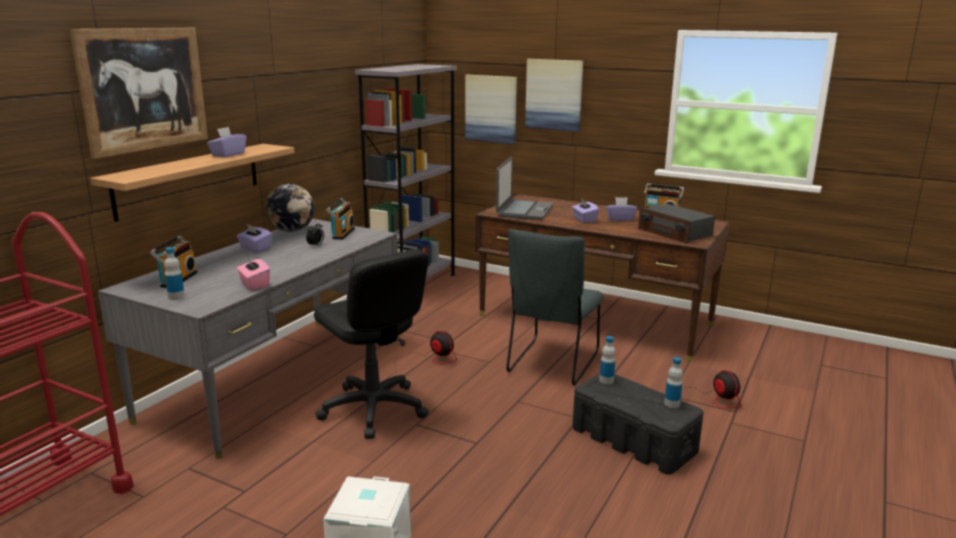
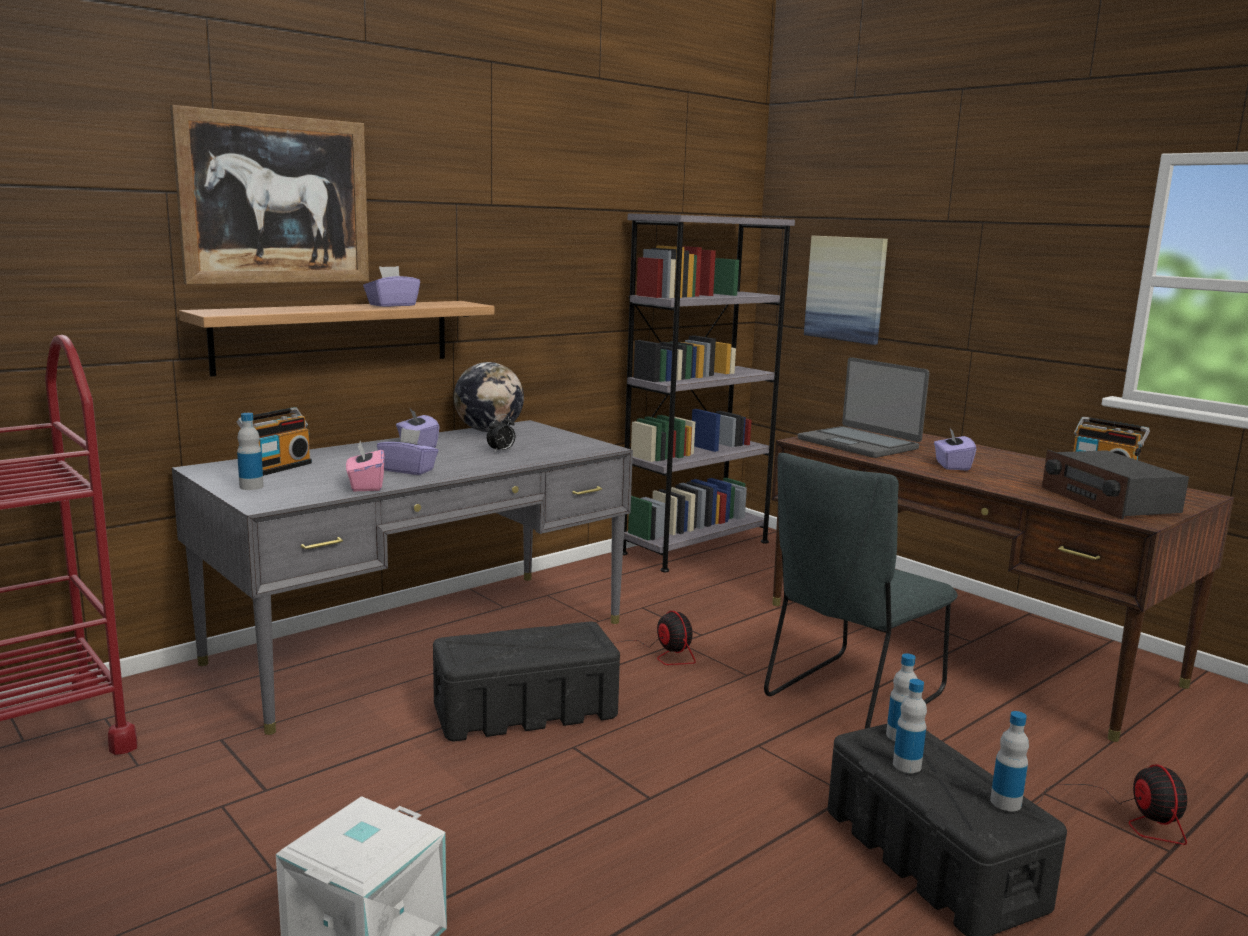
camera: 20 degrees right, 5 degrees down
black office chair [314,249,429,439] -> black storage box [433,621,620,741]
radio [326,198,355,240] -> none
laptop [496,157,553,220] -> laptop turned 105 degrees clockwise [798,357,929,458]
picture [525,59,583,132] -> none
purple tissue box [606,197,637,221] -> purple tissue box moved to [377,428,438,475]
none -> bottle [893,679,927,773]

